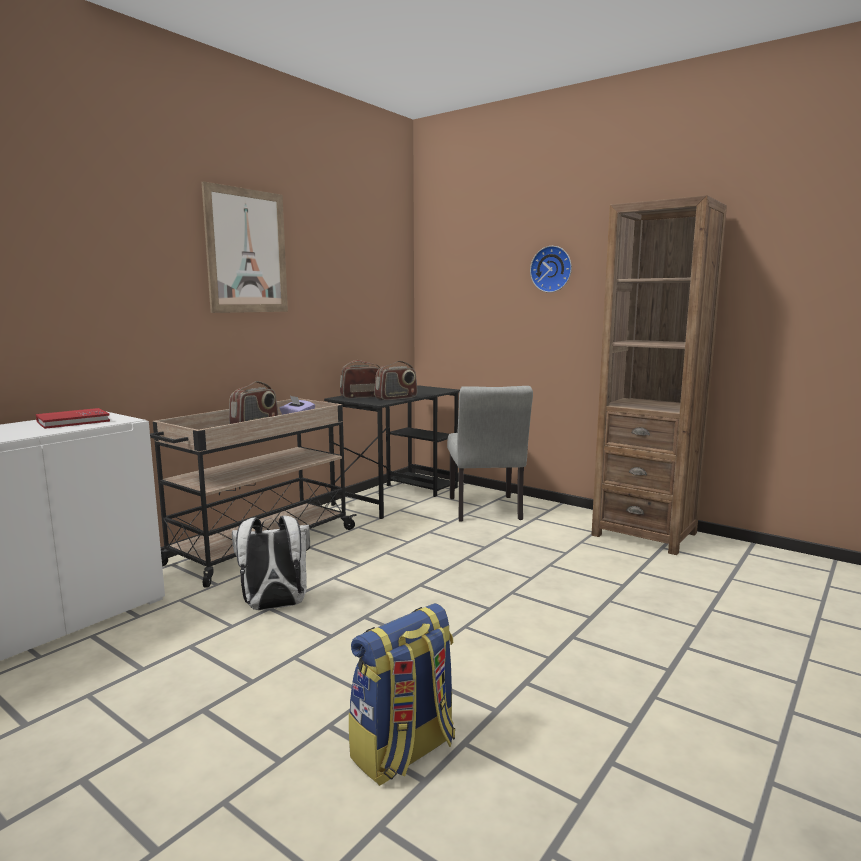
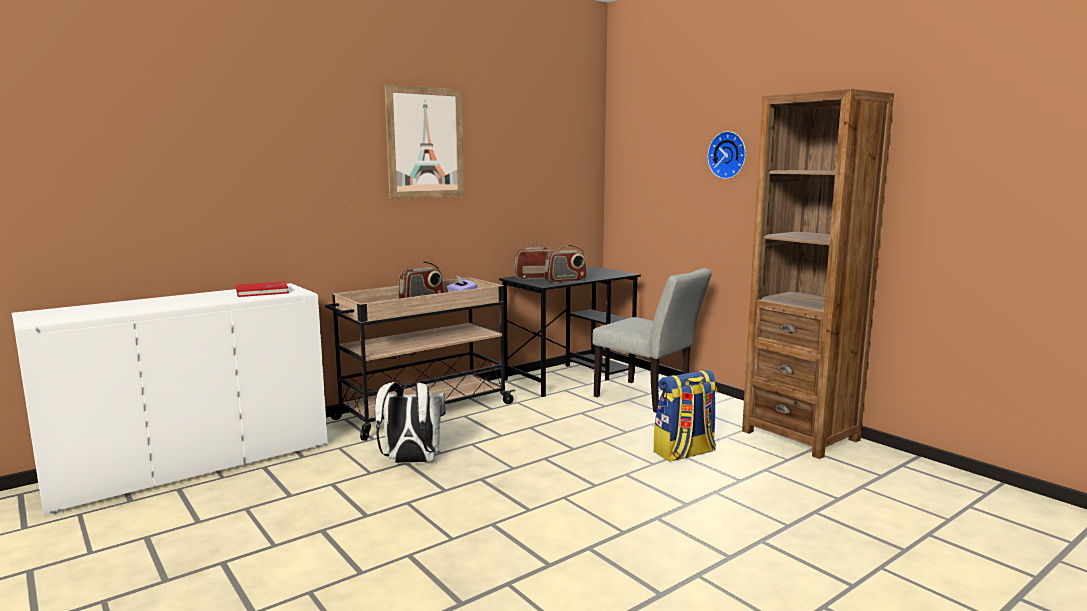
camera: 15 degrees right, 0 degrees up
backpack [349,603,455,786] -> backpack moved to [654,370,717,462]
grey chair [447,386,533,522] -> grey chair turned 60 degrees counterclockwise [592,268,712,413]

